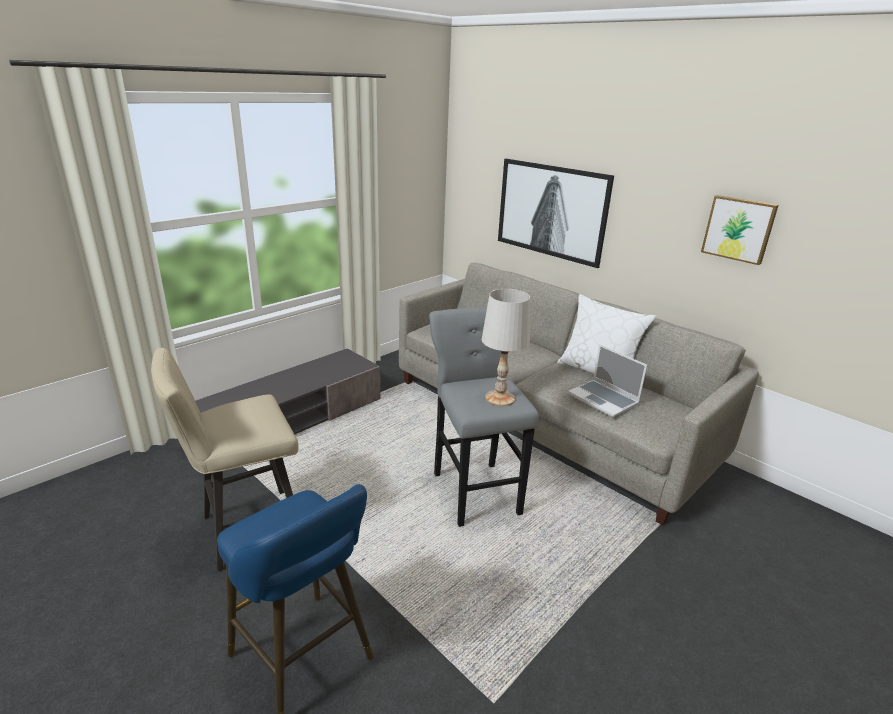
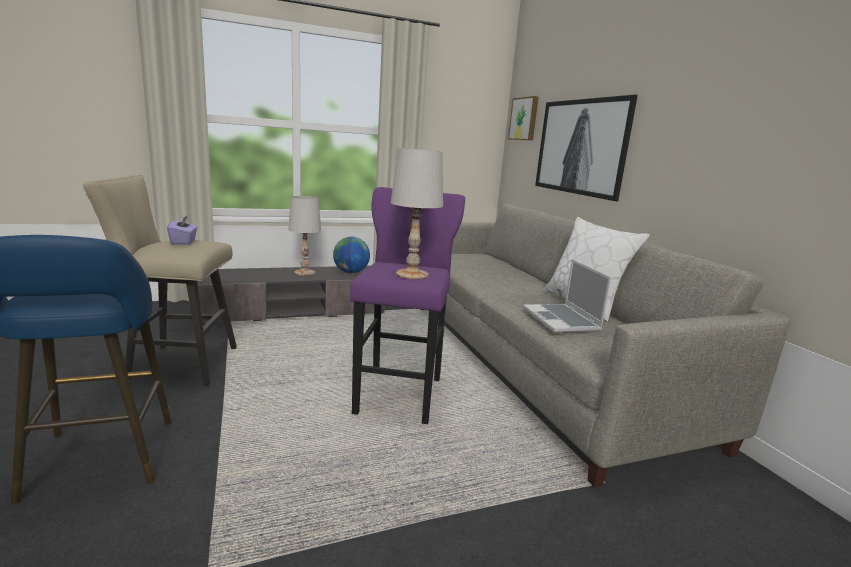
camera: 25 degrees right, 10 degrees down
grey stool [429,307,539,527] -> purple stool [350,187,465,424]
picture [701,195,779,265] -> picture moved to [508,96,539,141]
none -> purple tissue box [167,215,197,245]
none -> white table lamp [288,196,321,276]
none -> globe [333,237,370,273]

